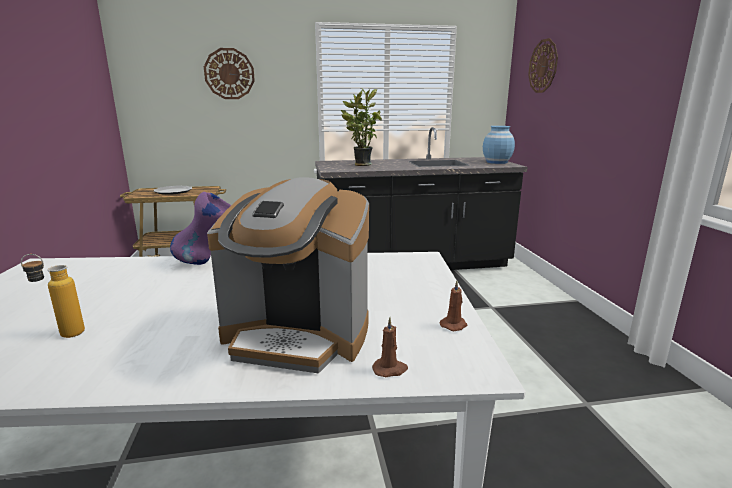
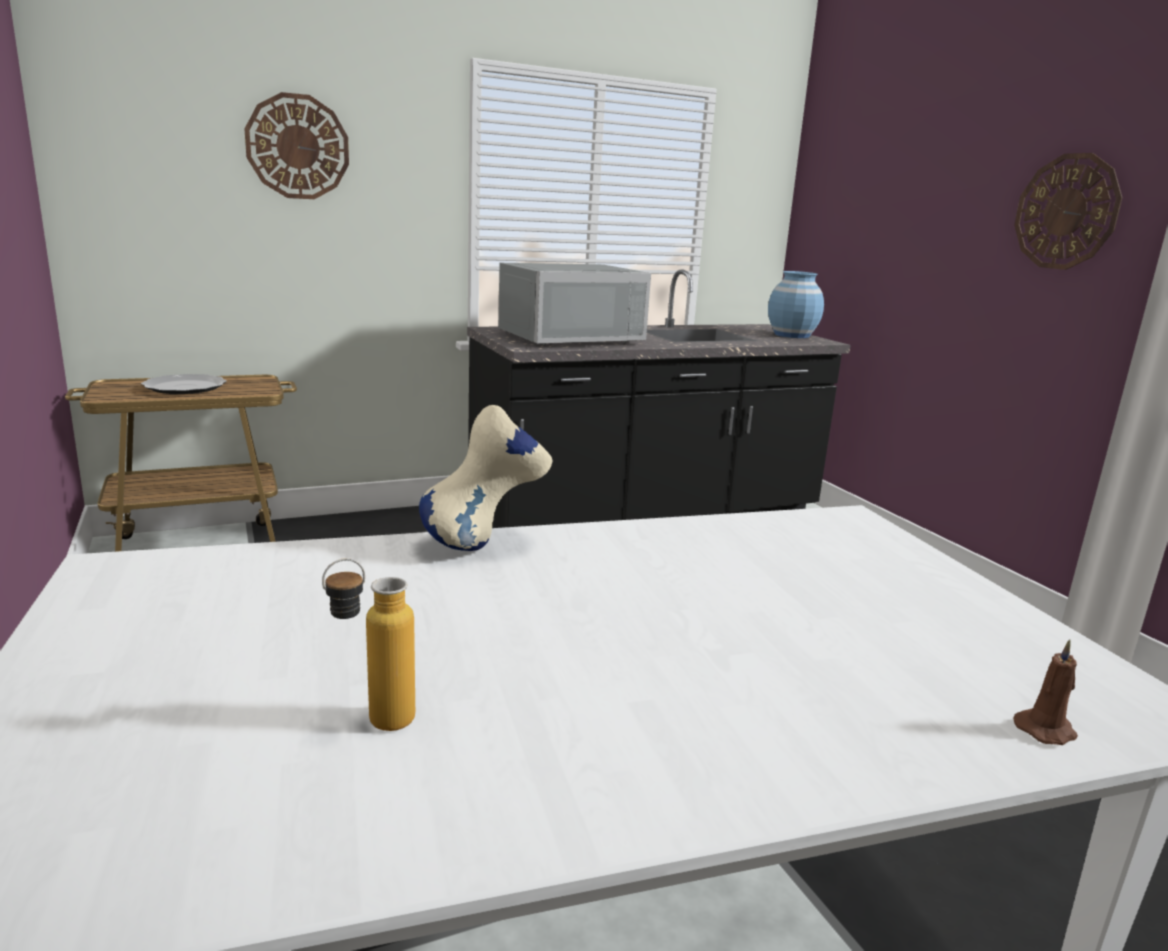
camera: 15 degrees left, 0 degrees up
purple vase [170,192,231,265] -> beige vase [419,405,552,551]
coffee machine [207,177,369,374] -> none
potted plant [341,88,382,166] -> grey microwave [498,263,651,346]
brown candle [440,281,467,331] -> none
wall clock [528,38,558,93] -> wall clock moved to [1014,153,1123,270]

